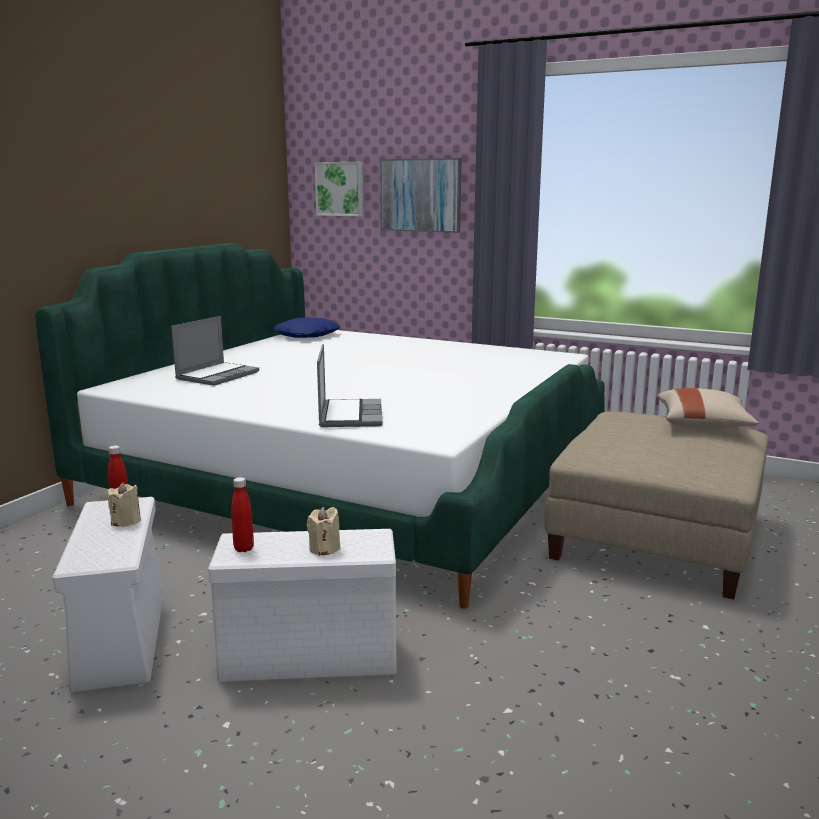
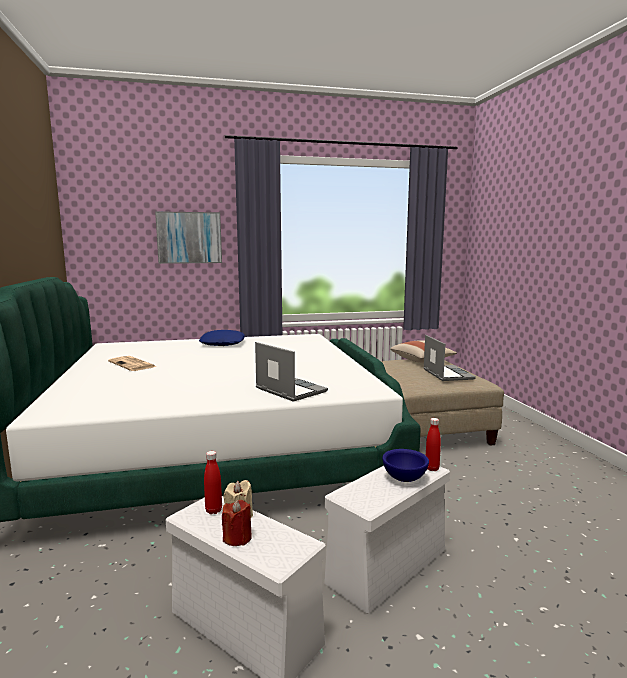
camera: 40 degrees left, 5 degrees down
laptop [171,316,259,386] -> laptop moved to [423,335,476,381]
red bottle [231,477,254,552] -> red bottle moved to [426,418,441,471]
blue pillow [272,317,340,338] -> blue pillow moved to [199,330,245,346]
beige candle [307,507,340,556] -> blue bowl [382,449,429,482]
picture [315,162,363,216] -> none
none -> newspaper [108,356,157,371]
none -> red candle [222,500,252,546]

